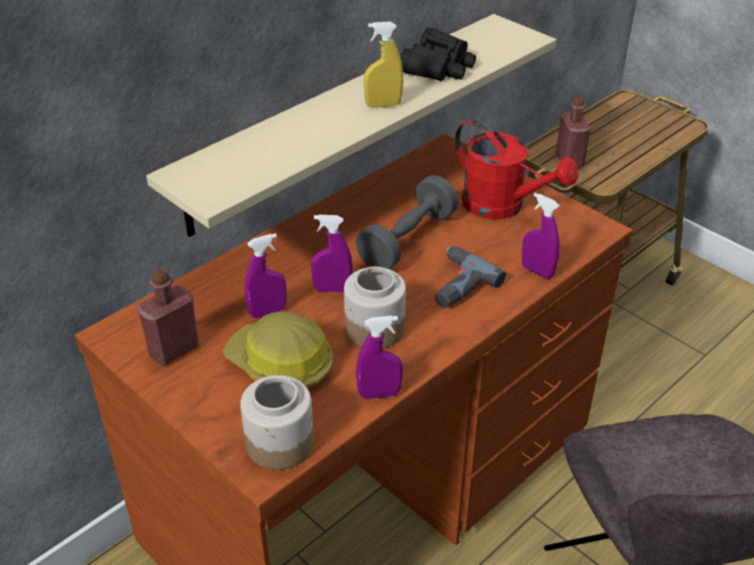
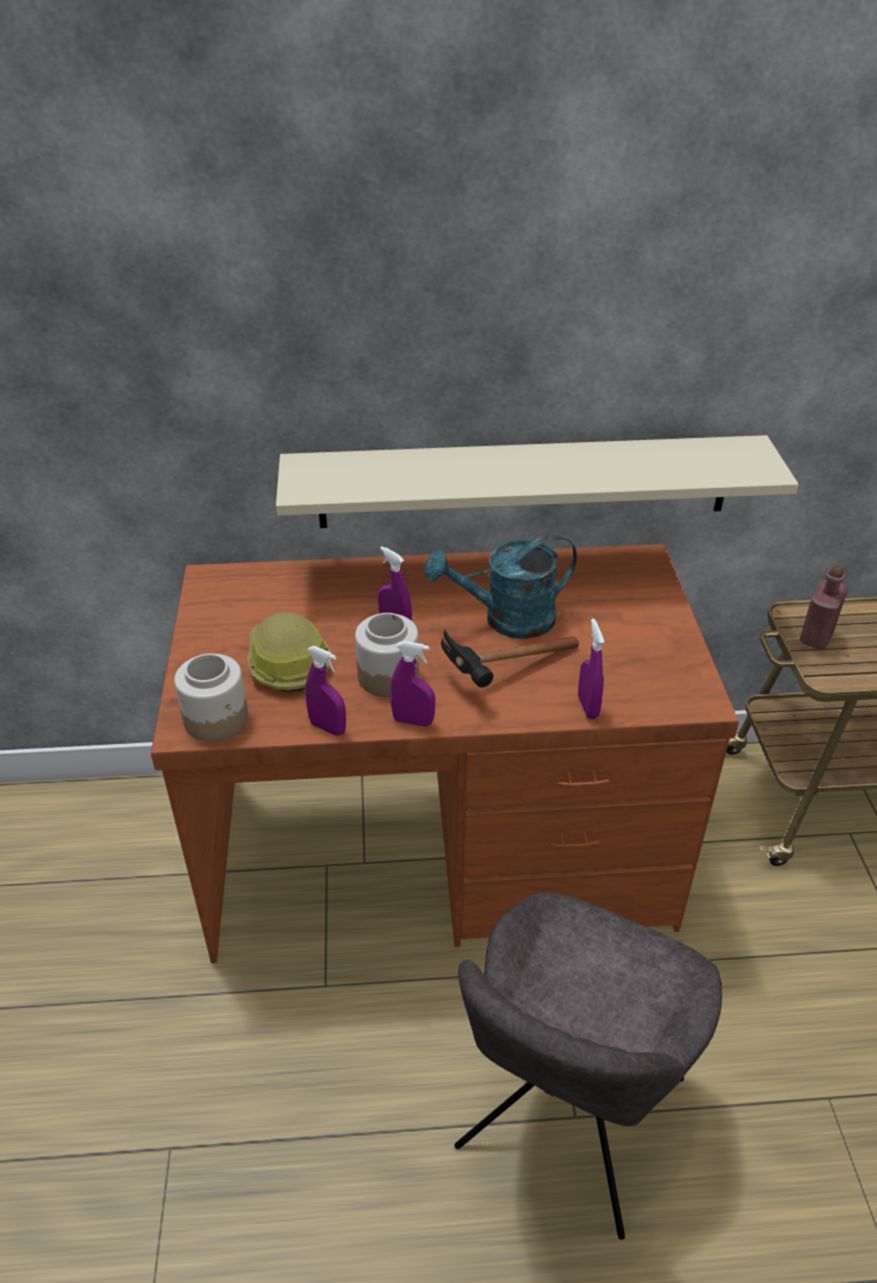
camera: 40 degrees right, 0 degrees up
red bottle [137,269,199,365] -> none
purple spray bottle [245,233,286,318] -> purple spray bottle moved to [390,641,435,727]
grey dumbbell [356,175,459,269] -> turquoise watering can [425,534,577,639]
yellow spray bottle [364,22,403,108] -> none
black binoculars [400,28,476,81] -> none
power drill [435,246,506,308] -> hammer [441,630,579,688]
red watering can [455,119,578,219] -> none

